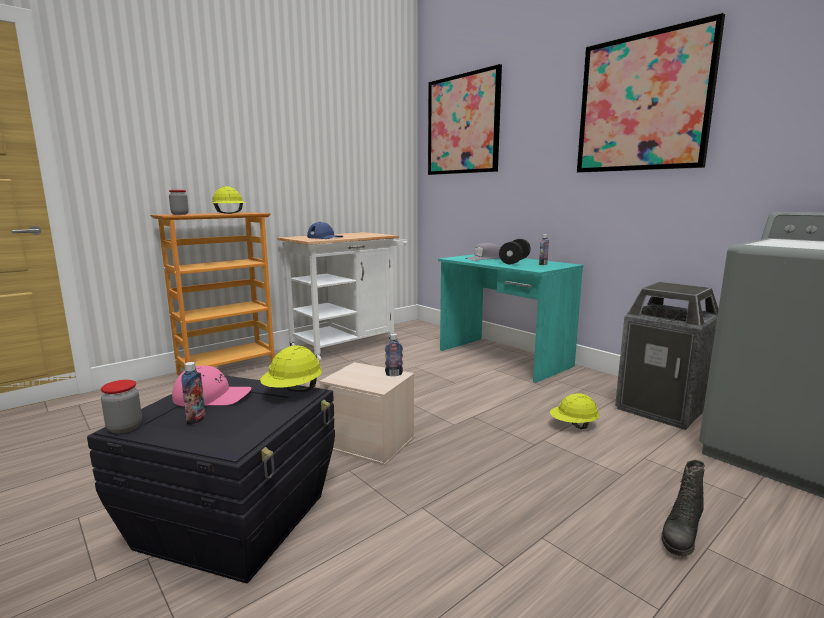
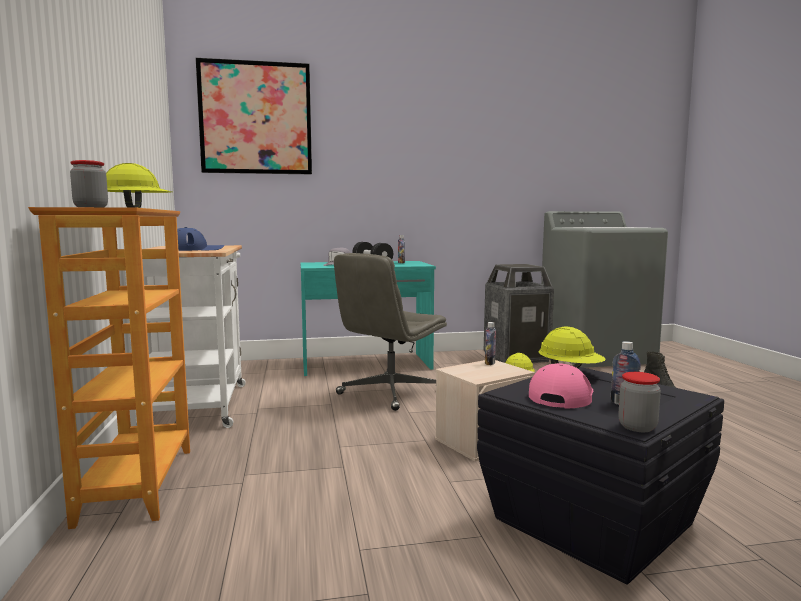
camera: 60 degrees left, 5 degrees down
picture [577,13,725,173] -> none
none -> grey office chair [334,253,447,411]

